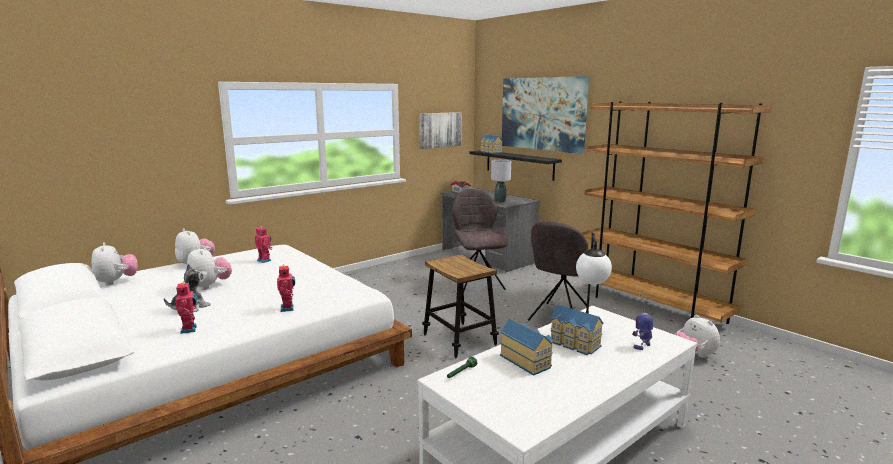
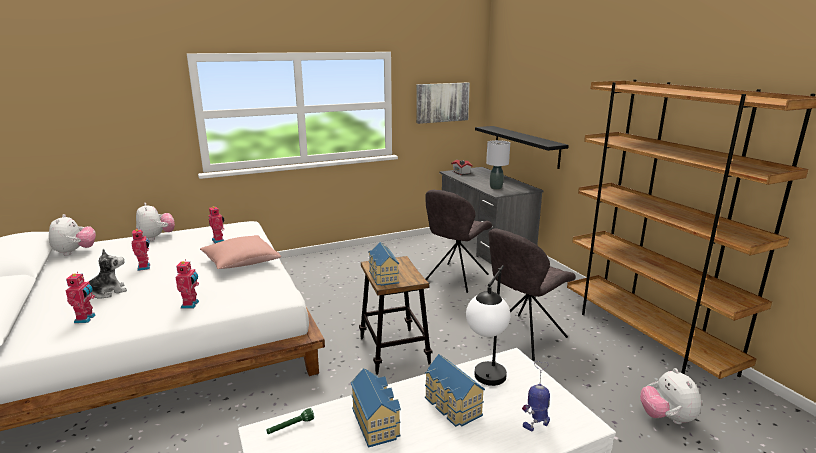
camera: 15 degrees right, 5 degrees up
plush toy [187,246,232,290] -> toy robot [132,228,150,271]
grey chair [452,189,508,291] -> grey chair turned 150 degrees counterclockwise [425,190,492,293]
toy house [480,135,502,154] -> toy house moved to [368,242,399,286]
picture [502,76,589,154] -> none
none -> pink pillow [200,235,281,269]

